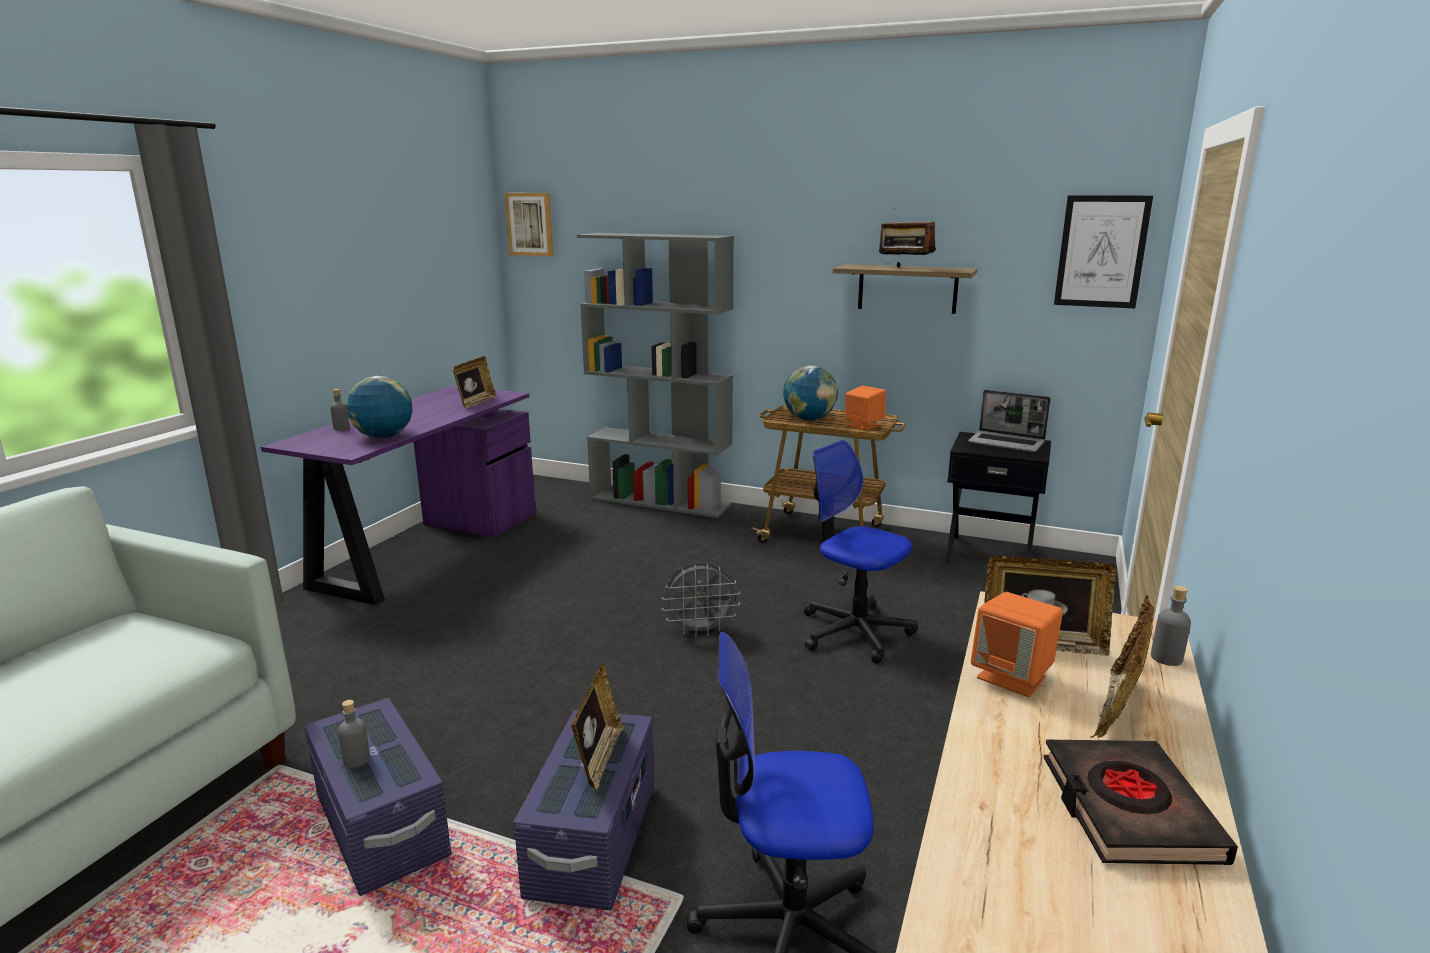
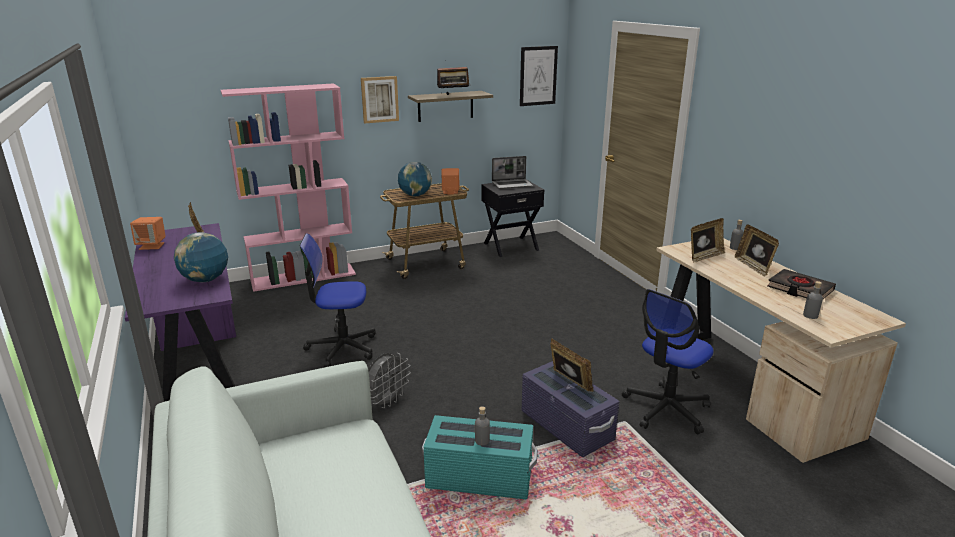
camera: 45 degrees left, 5 degrees up
purple storage box [305,698,451,896] -> turquoise storage box [422,415,538,499]
grey bottle [330,389,349,430] -> grey bottle moved to [803,281,823,319]
picture [505,193,553,256] -> picture moved to [361,76,399,123]
grey bookcase [577,233,734,518] -> pink bookcase [221,83,356,292]
grey fan [662,562,740,637] -> grey fan moved to [368,353,411,408]
office chair [804,440,918,663] -> office chair moved to [300,234,375,367]
orange speaker [971,592,1063,697] -> orange speaker moved to [130,217,166,250]

